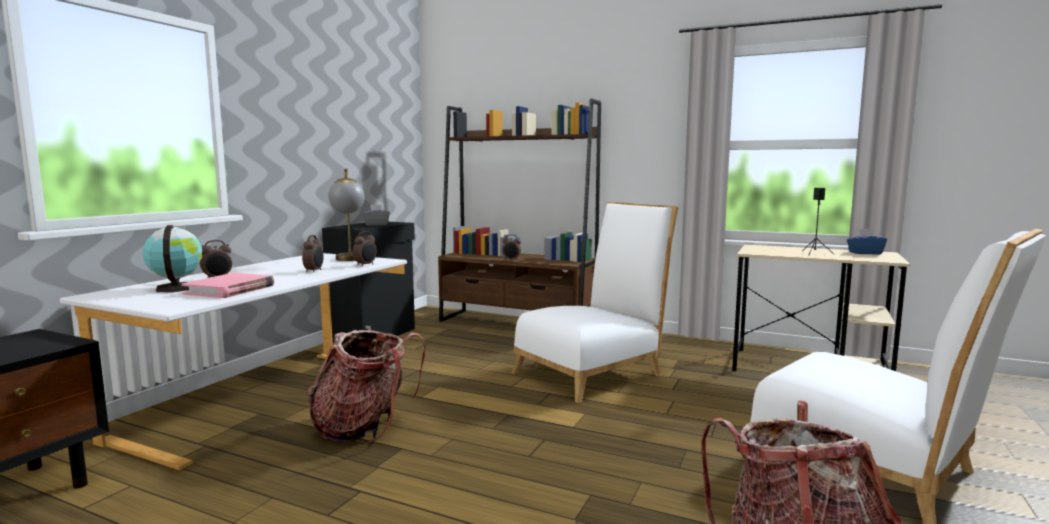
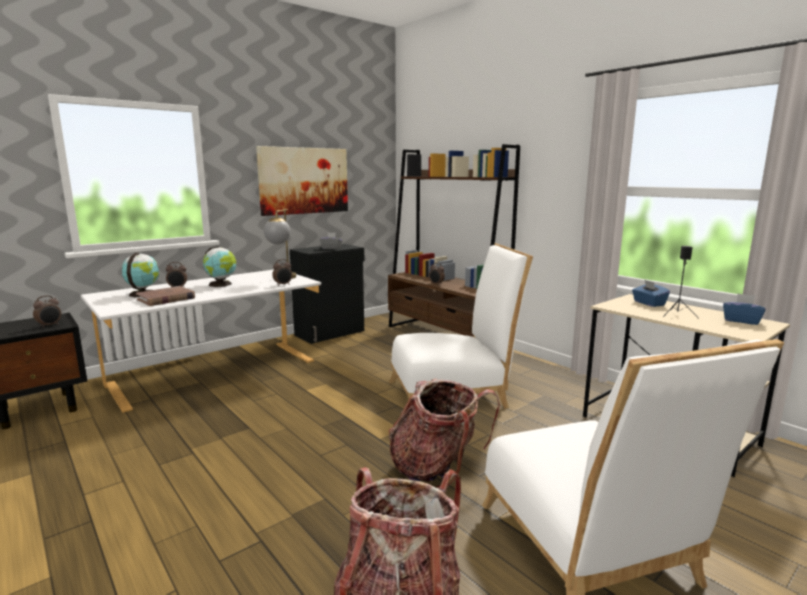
camera: 25 degrees right, 5 degrees up
pink book [181,273,274,298] -> brown book [136,286,195,306]
alarm clock [302,235,324,273] -> alarm clock moved to [33,295,61,328]
backpack [307,330,426,442] -> backpack moved to [389,378,500,488]
none -> globe [203,246,236,287]
none -> picture [256,146,348,216]
none -> blue tissue box [632,279,670,307]

